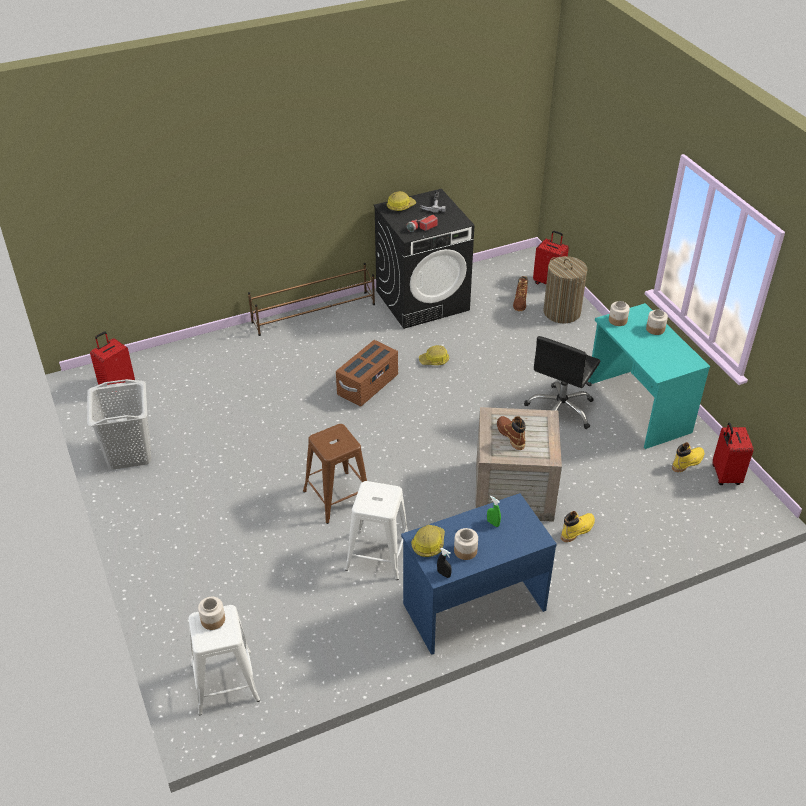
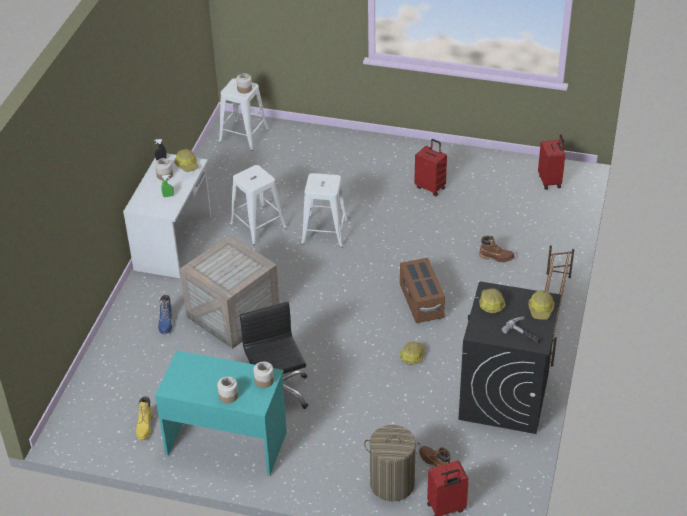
camera: 130 degrees right, 0 degrees up
grey laundry basket [87,379,151,470] -> none
brown stool [303,424,367,524] -> white stool [301,173,348,247]
blue desk [401,493,557,655] -> white desk [123,153,211,278]
flashlight [406,215,438,232] -> hard hat [479,289,505,314]
brown boot [497,416,526,450] -> brown boot moved to [479,236,515,262]
yellow boot [561,511,595,542] -> blue boot [158,295,172,334]
red suitcase [712,423,754,485] -> red suitcase moved to [414,139,447,196]

